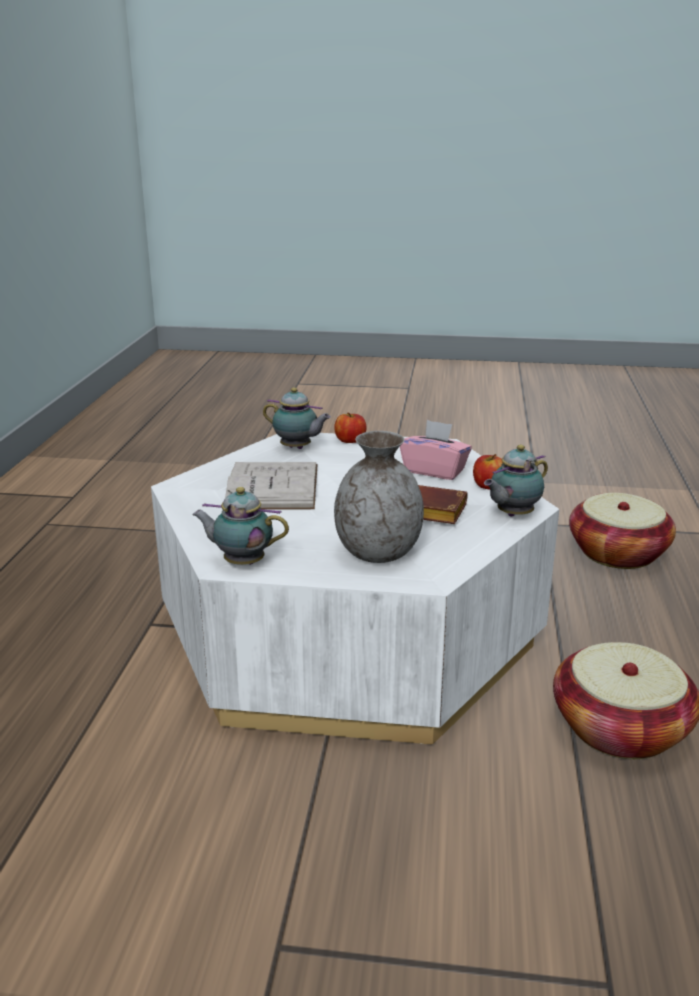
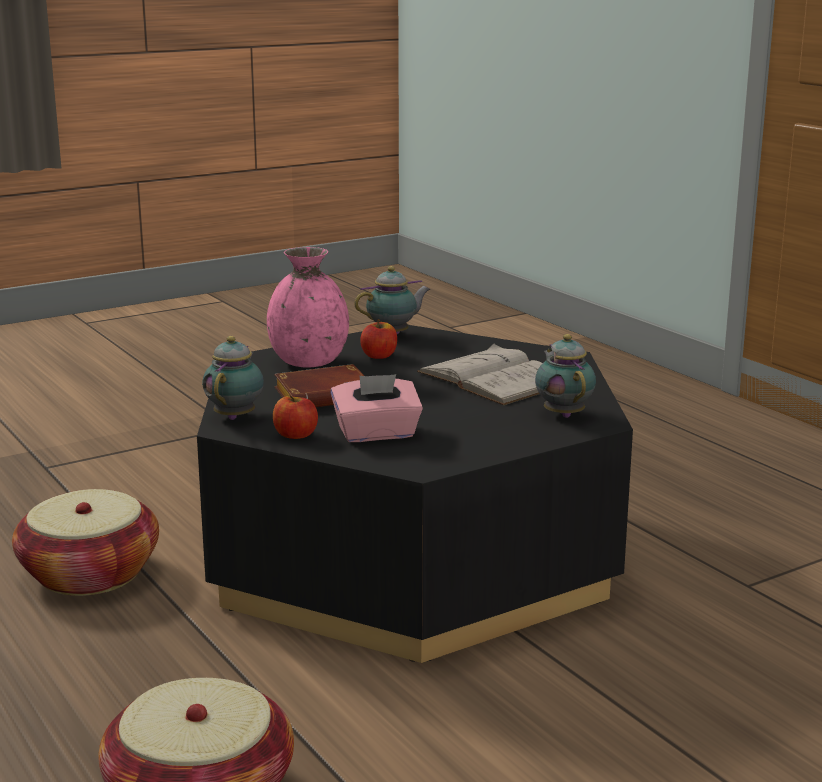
camera: 140 degrees right, 5 degrees down
white coffee table [151,433,559,745] -> black coffee table [197,325,633,663]
teapot [263,387,331,449] -> teapot turned 90 degrees clockwise [535,334,596,418]
apple [334,413,366,443] -> apple moved to [360,319,397,359]
grey vase [334,431,424,563] -> pink vase [267,247,349,367]

